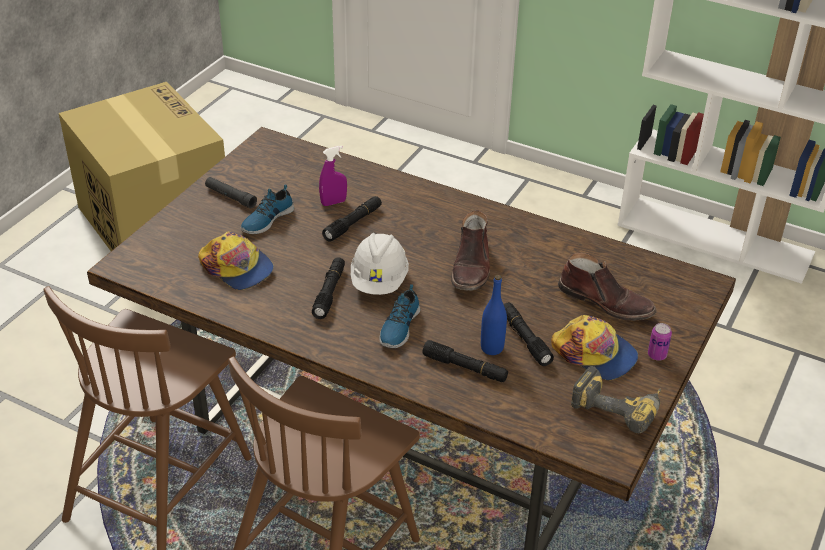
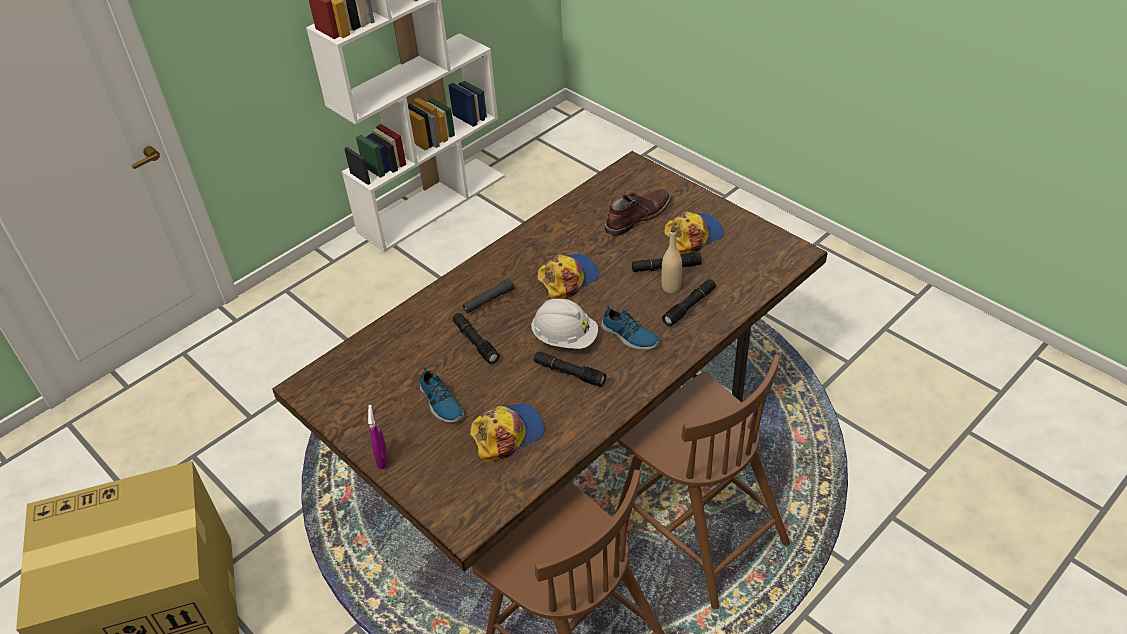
camera: 70 degrees left, 5 degrees up
black flashlight [205,177,257,208] -> black flashlight moved to [463,278,515,313]
purple spray bottle [319,146,347,206] -> purple spray bottle moved to [368,405,387,469]
brown boot [451,210,490,291] -> cap [537,254,600,299]
blue bottle [481,275,507,355] -> beige bottle [662,228,682,293]
power drill [571,366,661,433] -> none
can [648,323,672,361] -> none

